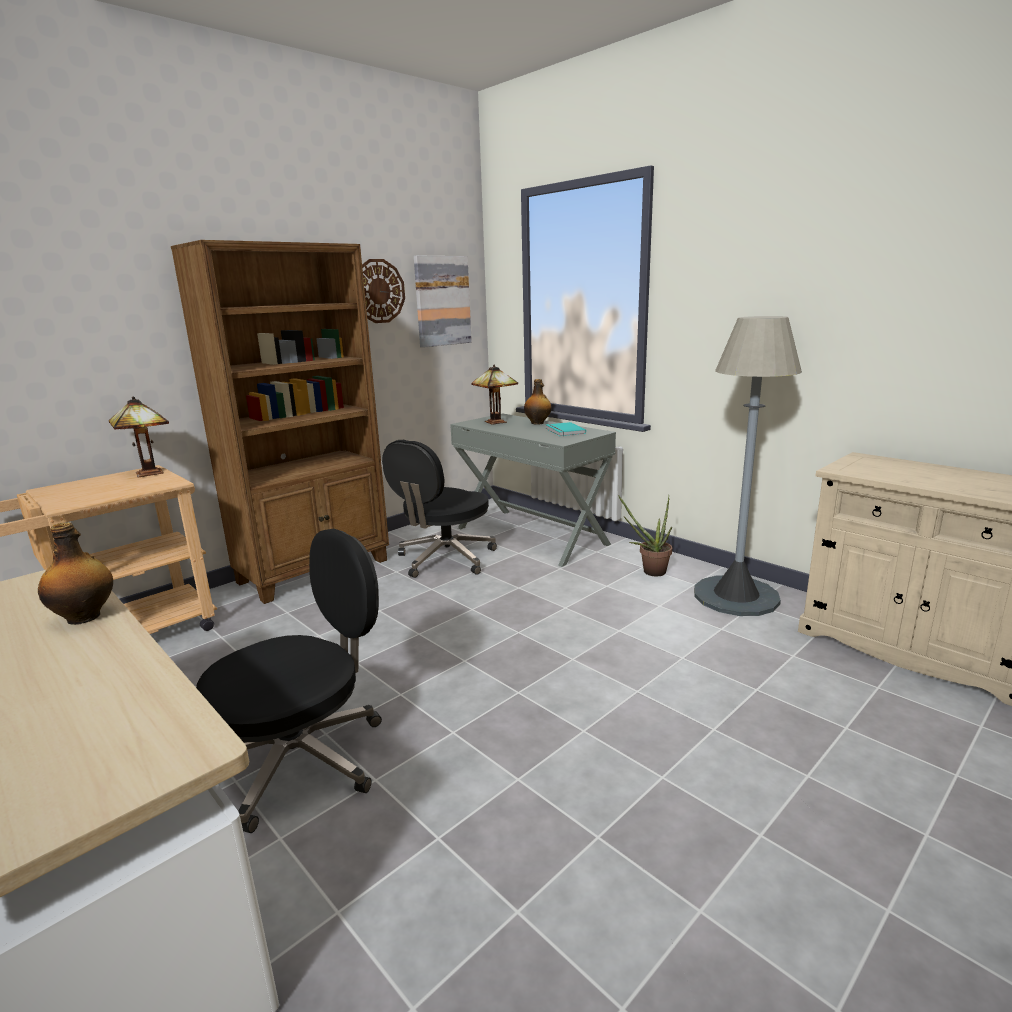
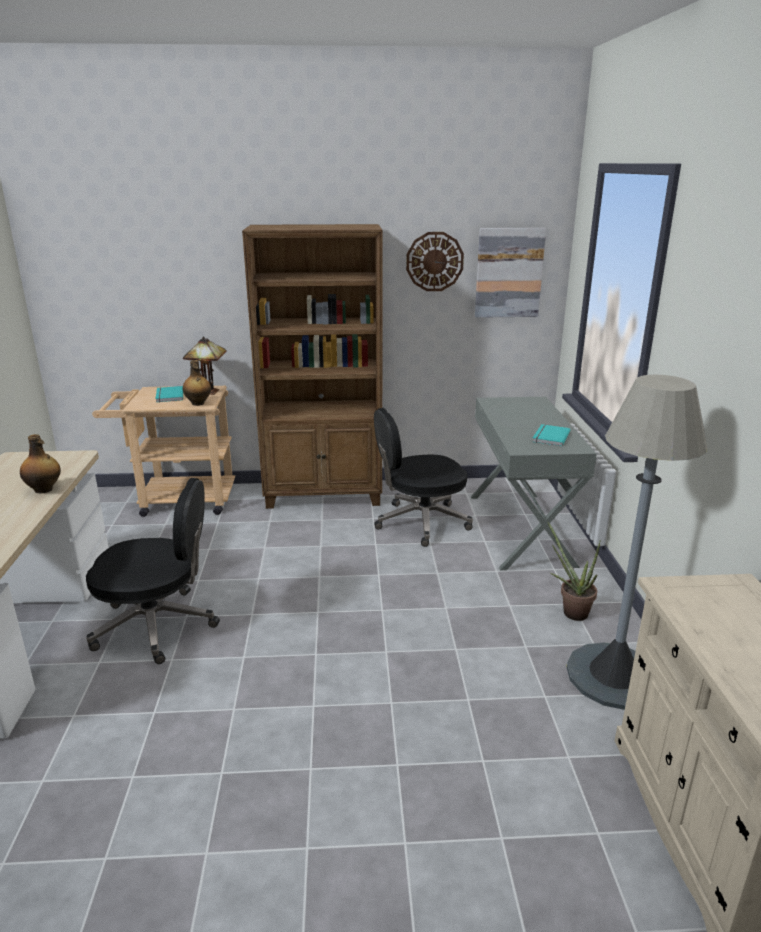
camera: 40 degrees right, 5 degrees up
table lamp [471,365,518,424] -> none
bottle [524,379,552,425] -> bottle moved to [183,360,211,406]
none -> turquoise book [155,386,183,402]

